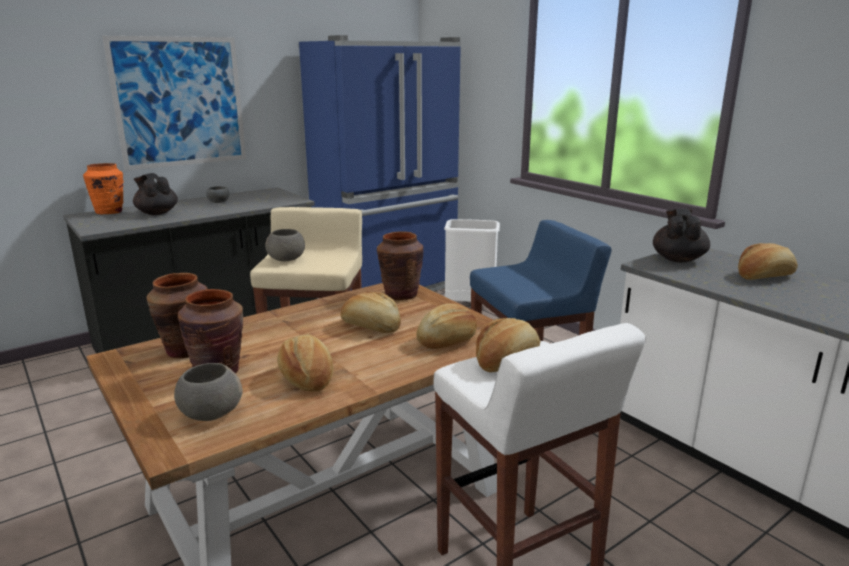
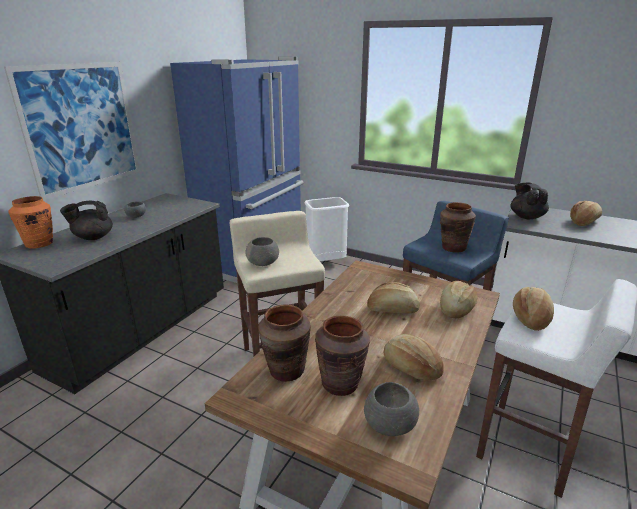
camera: 25 degrees left, 5 degrees up
black teapot [133,173,178,215] -> black teapot turned 45 degrees counterclockwise [60,200,113,240]
brown vase [377,231,423,300] -> brown vase moved to [440,202,476,253]

